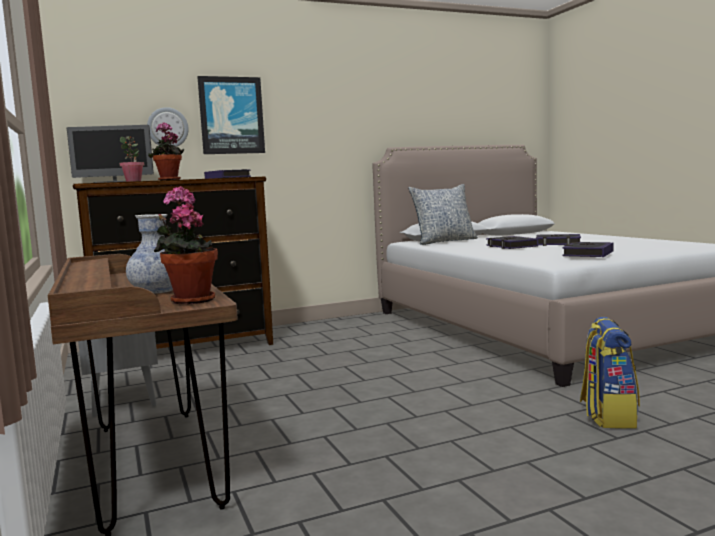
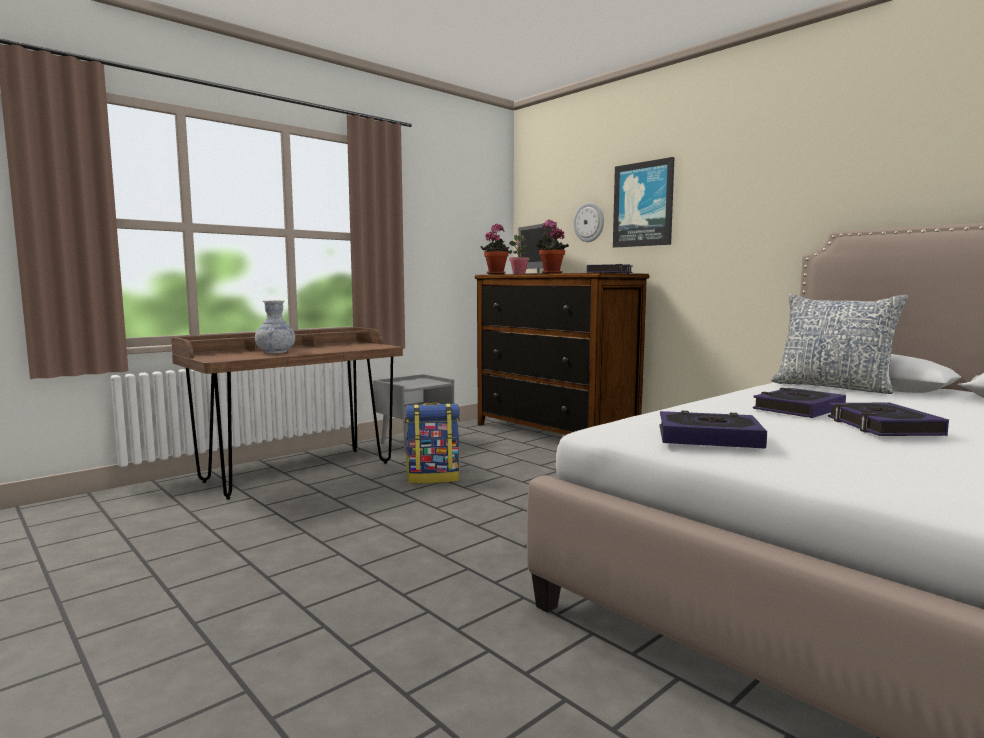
camera: 70 degrees right, 0 degrees up
potted plant [154,186,218,304] -> potted plant moved to [480,224,512,274]
backpack [580,317,640,429] -> backpack moved to [405,403,460,484]

